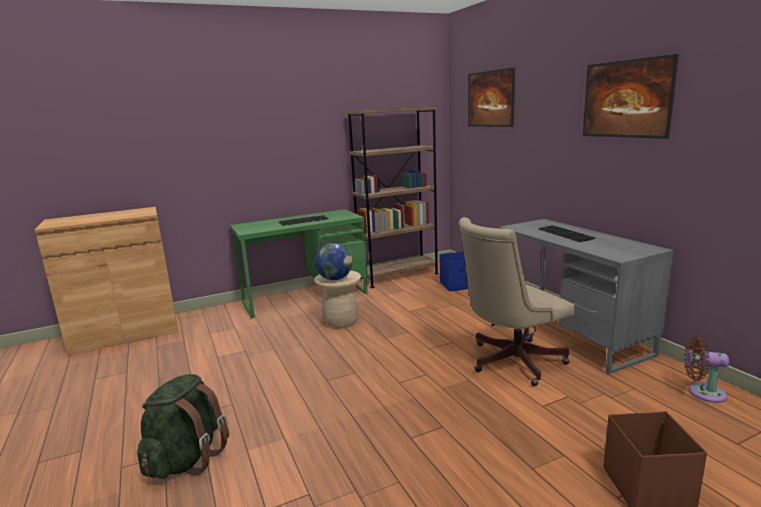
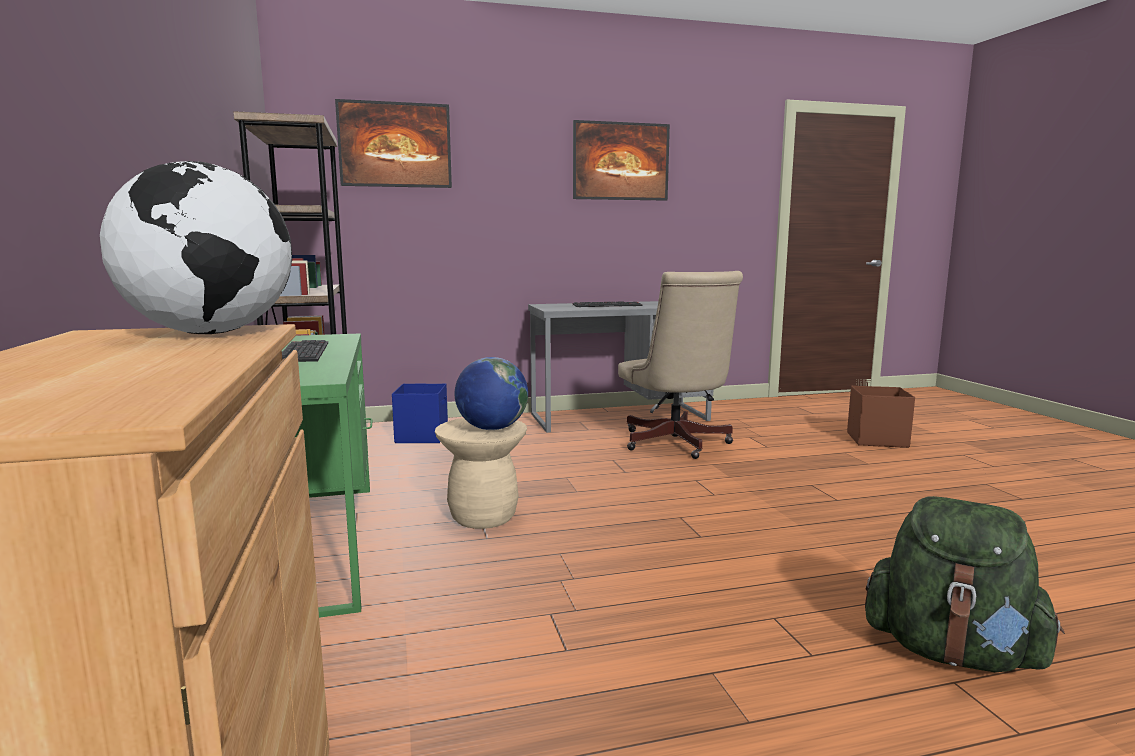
camera: 80 degrees left, 5 degrees down
brown fan [685,336,729,403] -> none
none -> globe [100,161,292,334]

